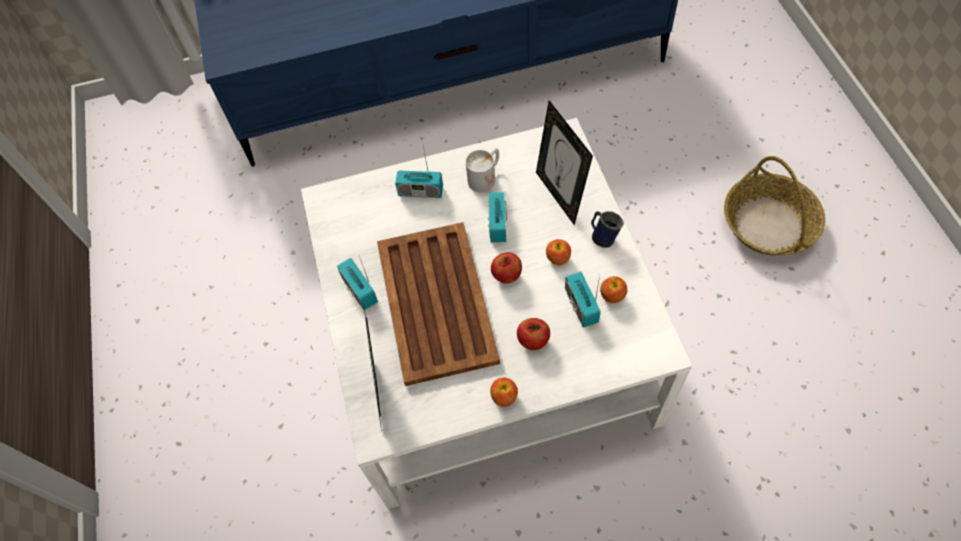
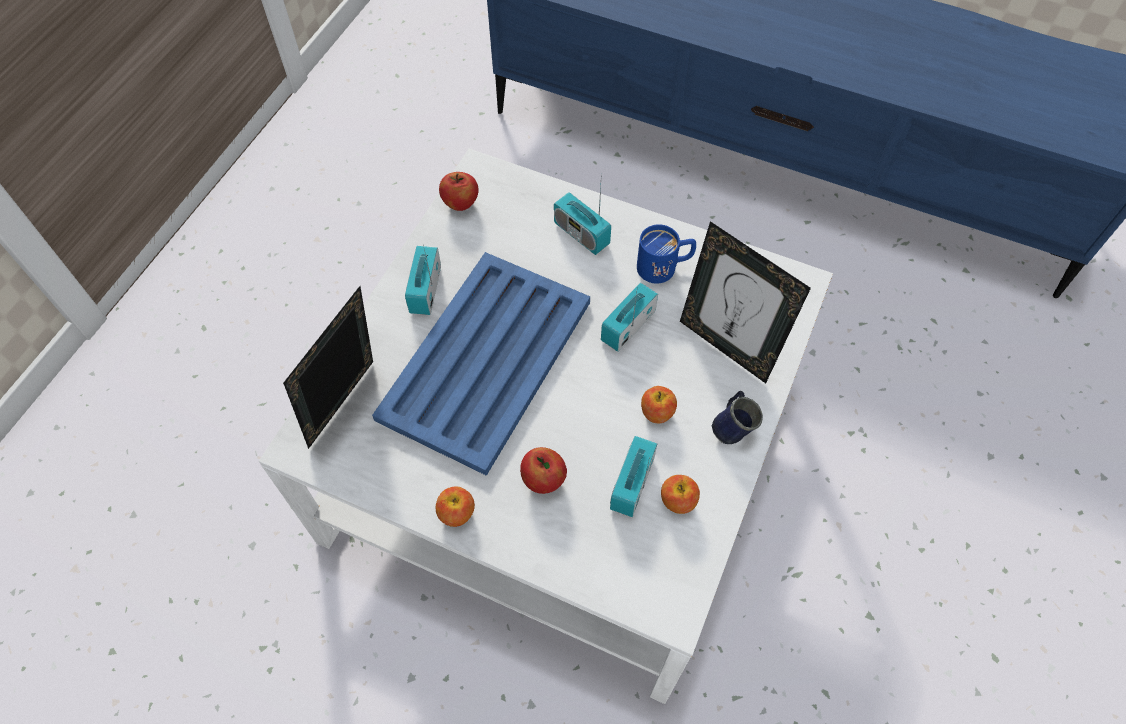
camera: 35 degrees right, 0 degrees up
brown tray [377,222,500,386] -> blue tray [372,252,590,476]
white mug [465,148,499,192] -> blue mug [637,224,696,284]
apple [491,252,522,284] -> apple moved to [439,172,478,211]
picture frame [536,101,593,225] -> picture frame turned 60 degrees counterclockwise [680,221,811,383]
basket [724,156,825,255] -> none

